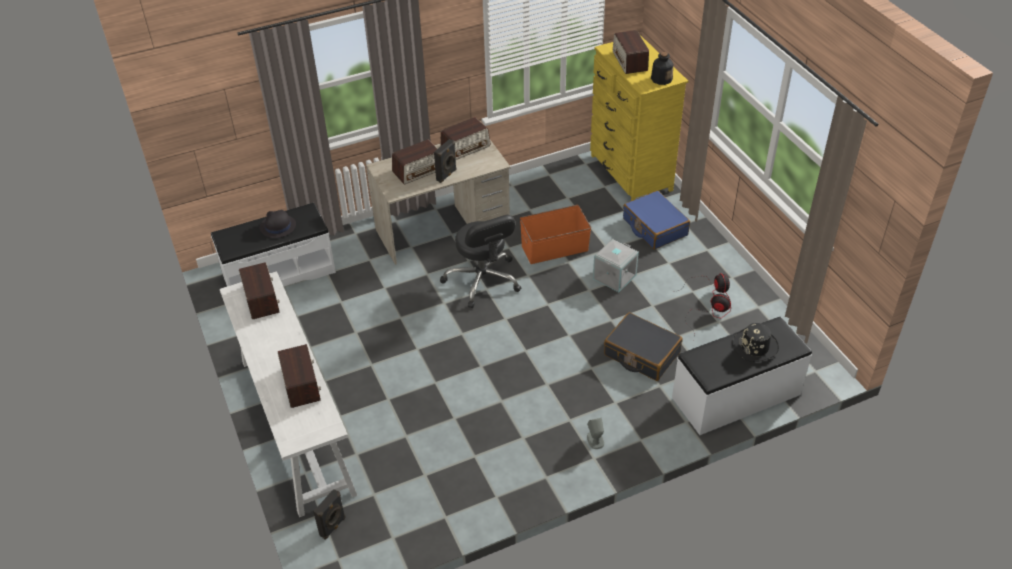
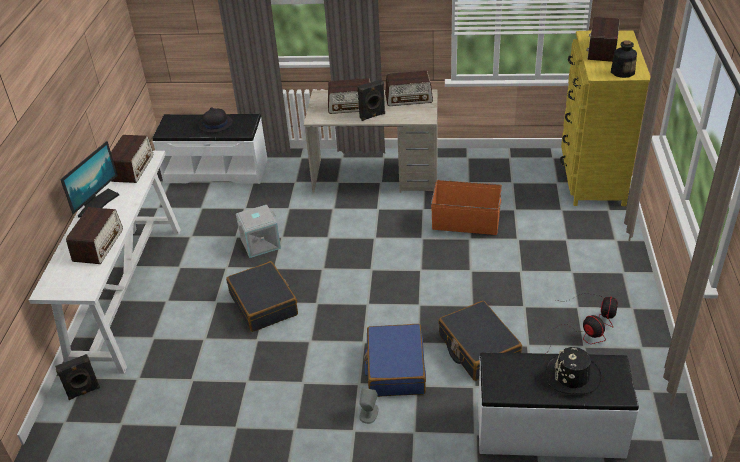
camera: 30 degrees right, 5 degrees down
black office chair [440,215,521,308] -> none
grey storage box [593,239,639,292] -> grey storage box moved to [236,205,281,258]
blue suitcase [623,191,690,249] -> blue suitcase moved to [364,324,426,397]
none -> monitor [60,141,119,218]
none -> black suitcase [226,261,298,332]

